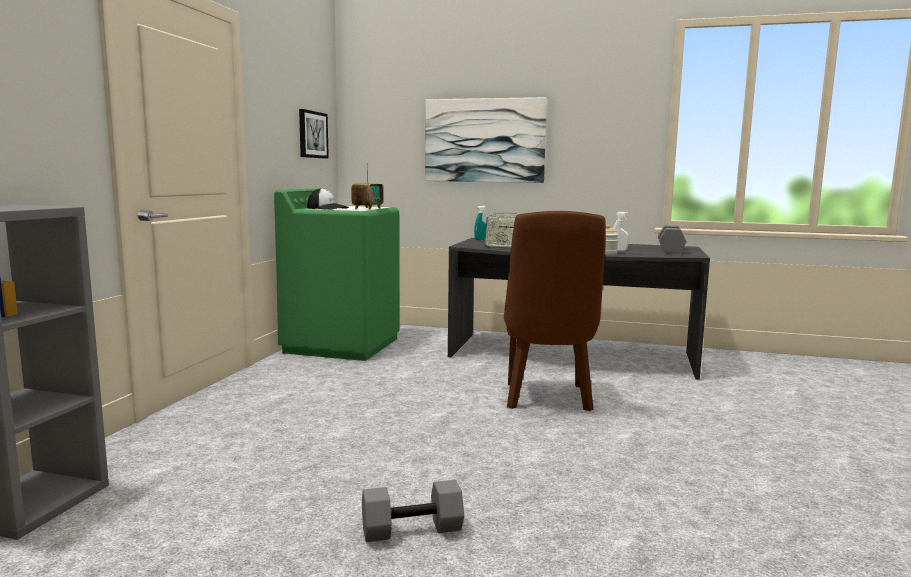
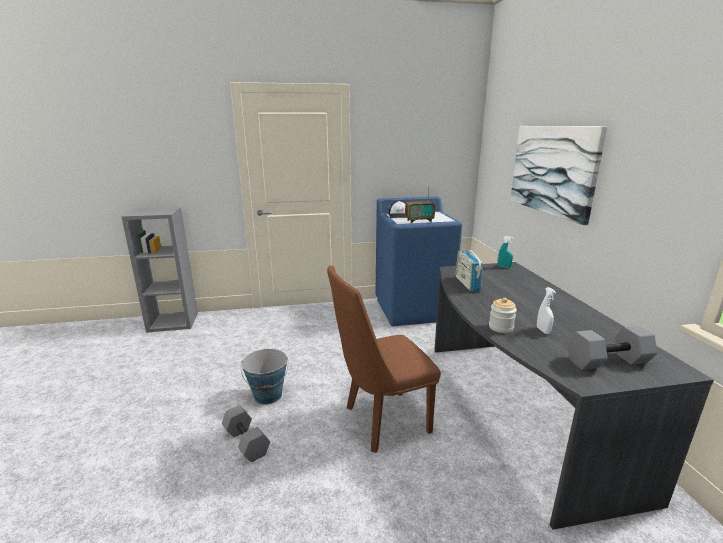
camera: 65 degrees right, 10 degrees up
green washing machine [274,188,399,361] -> blue washing machine [375,197,462,326]
picture [299,109,329,159] -> none
grey dumbbell [362,480,464,542] -> grey dumbbell moved to [222,405,270,462]
none -> bucket [241,349,288,405]

